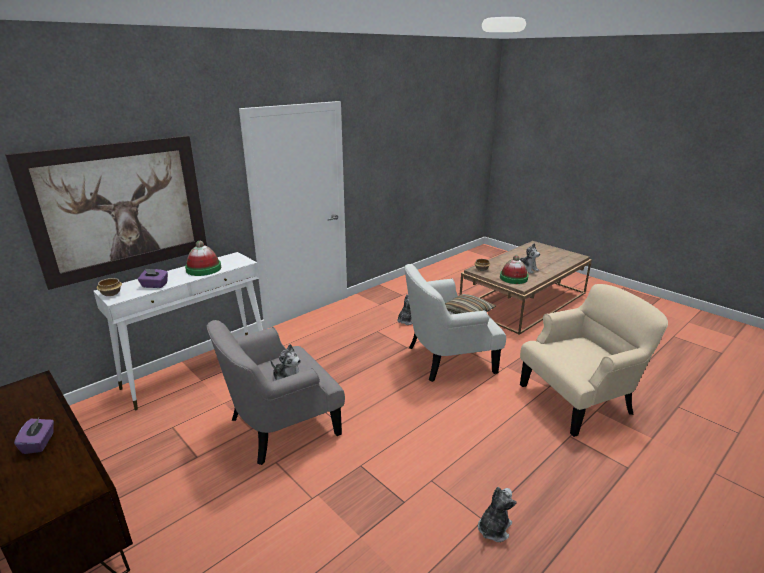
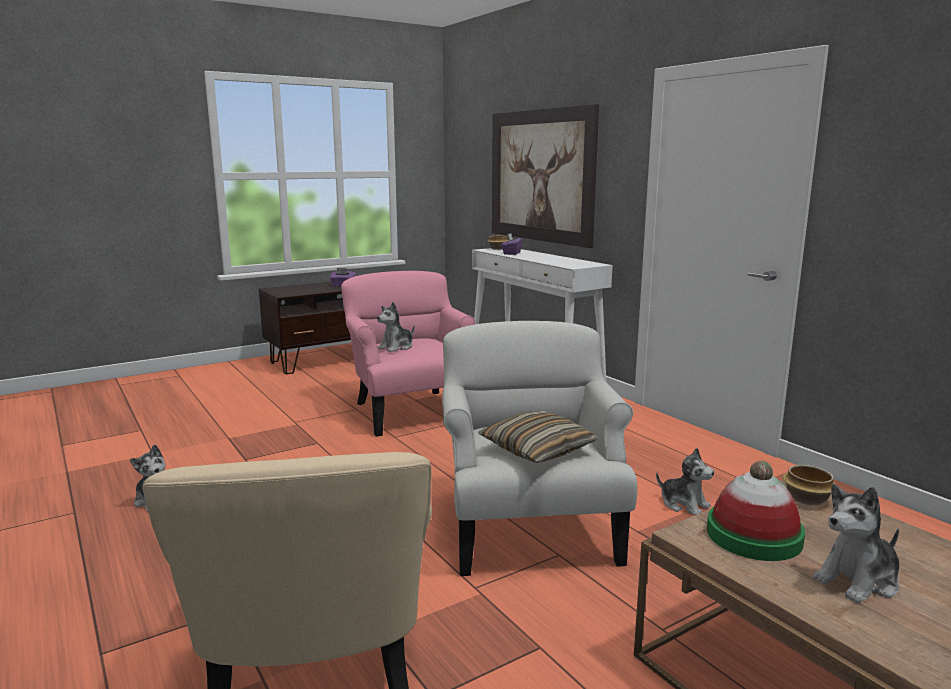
camera: 100 degrees right, 10 degrees down
hat [185,241,221,276] -> none
grey armchair [207,320,345,465] -> pink armchair [341,271,476,437]

